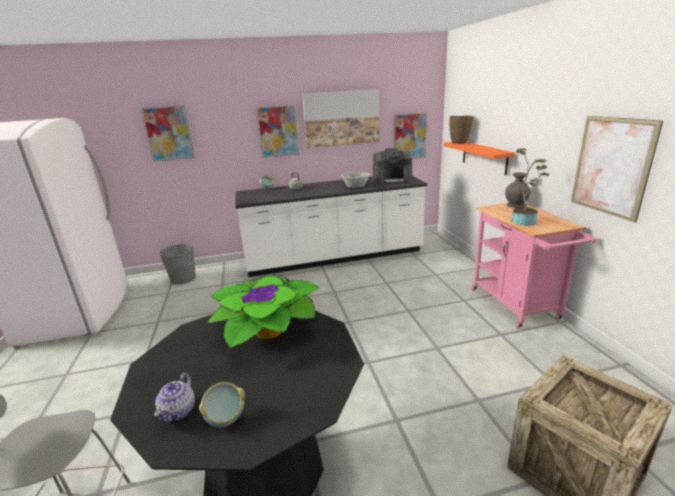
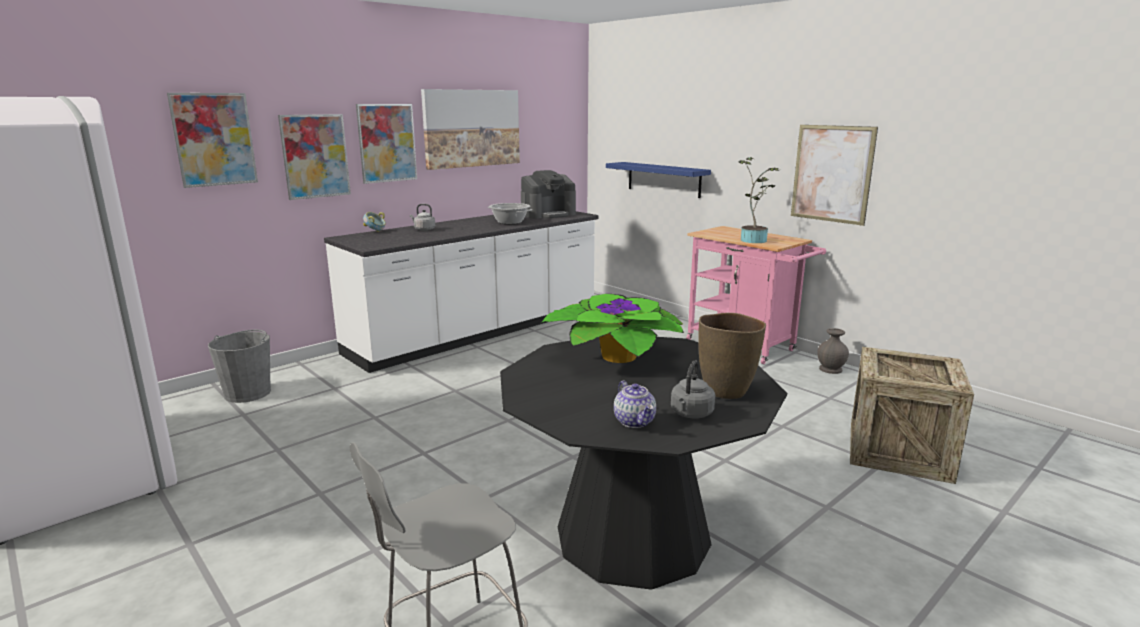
camera: 30 degrees left, 5 degrees down
bowl [199,382,245,427] -> grey kettle [671,360,715,419]
picture [394,112,428,159] -> picture moved to [278,114,351,200]
orange shelf [443,142,515,176] -> blue shelf [606,162,711,198]
brown vase [450,116,473,144] -> brown vase moved to [698,313,766,399]
grey vase [505,173,531,208] -> grey vase moved to [817,328,849,374]

